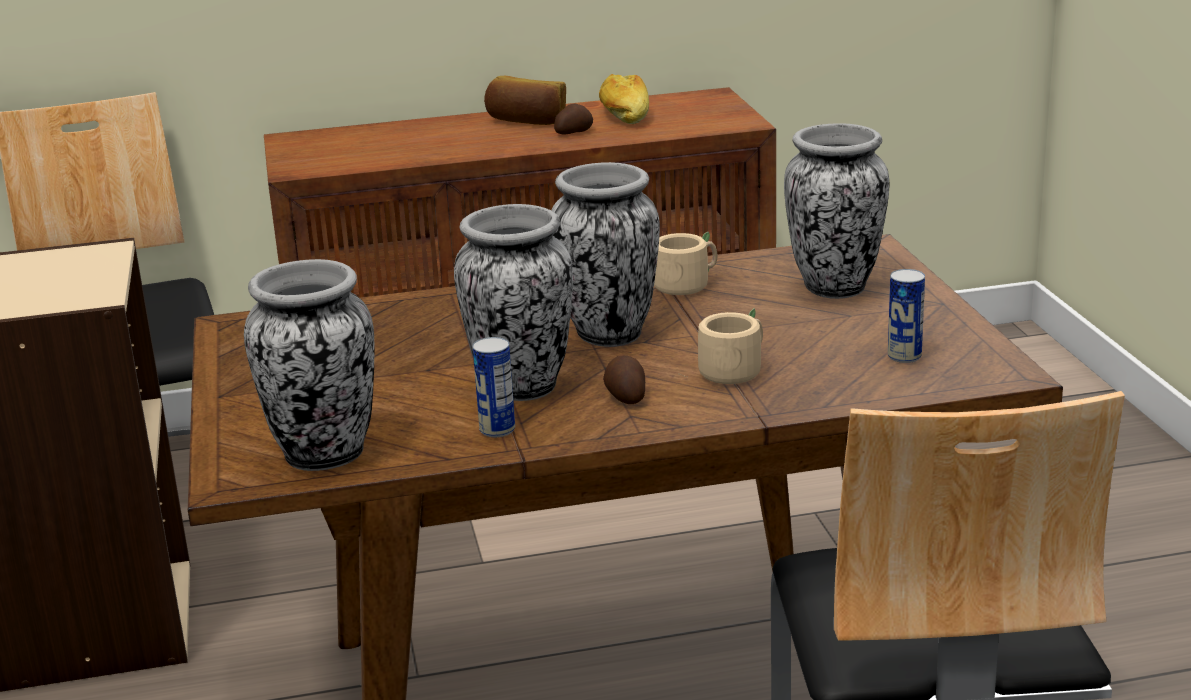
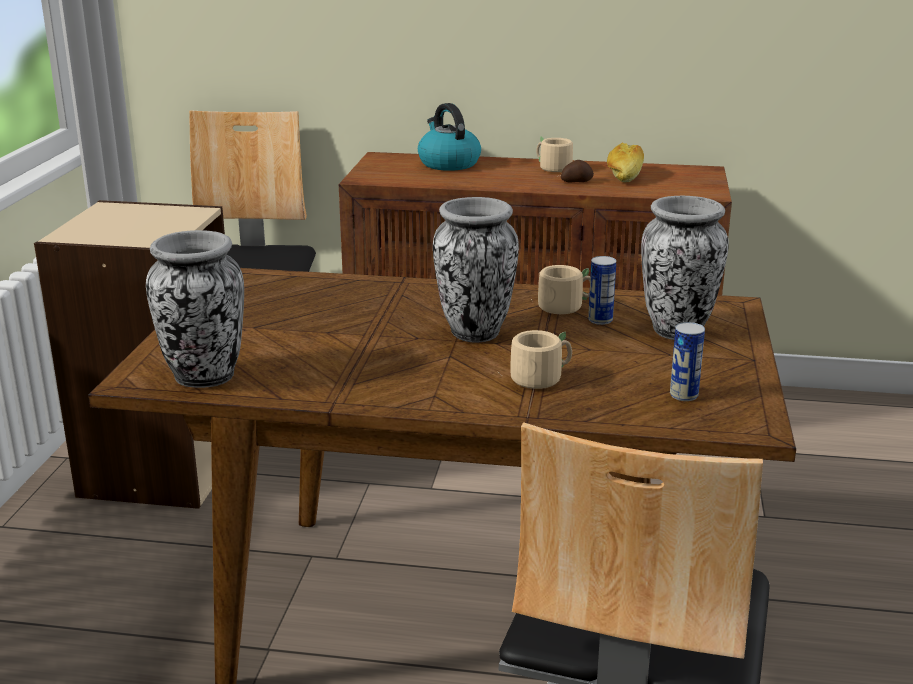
camera: 20 degrees right, 0 degrees up
vase [454,204,573,401] -> none
can [473,337,515,437] -> can moved to [588,256,616,325]
bread [484,76,566,125] -> beige mug [536,136,573,177]
potato [603,355,645,404] -> none
none -> kettle [418,103,481,171]

